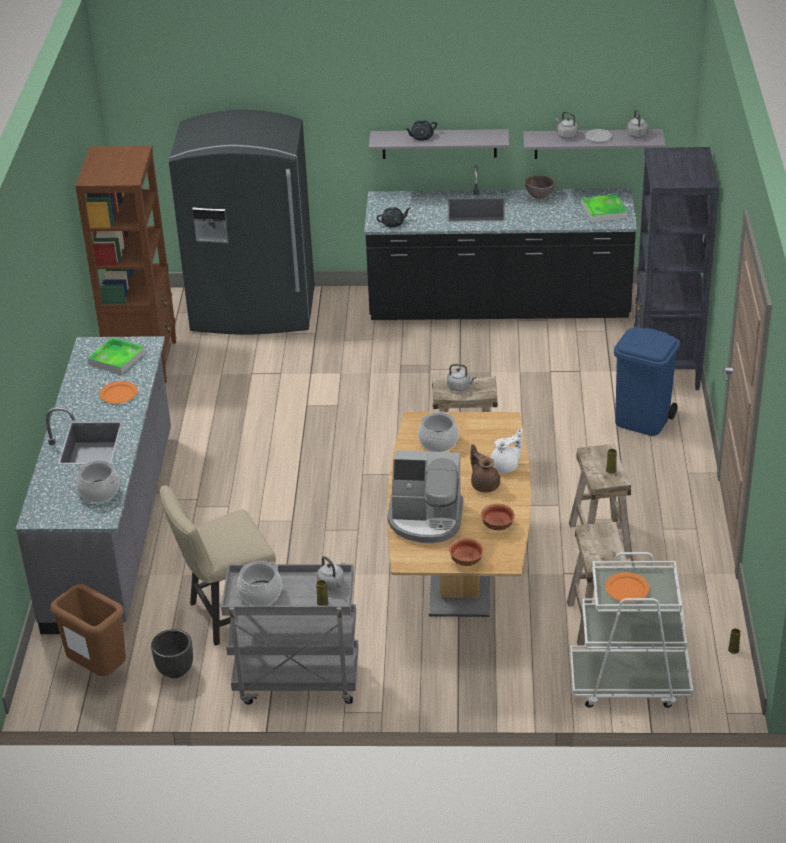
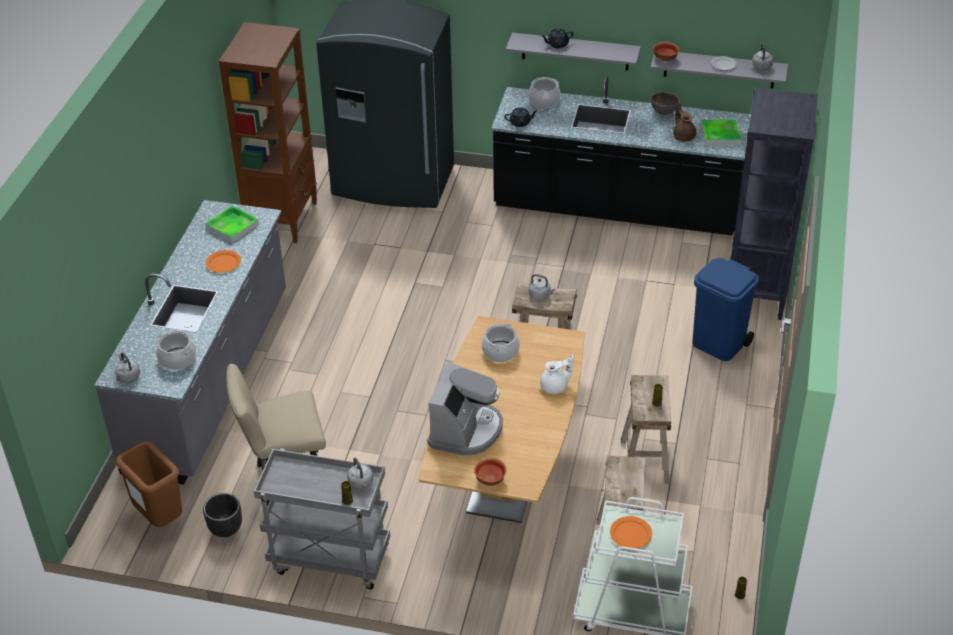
camera: 10 degrees right, 5 degrees up
cooking pot [237,561,282,606] -> cooking pot moved to [529,77,560,108]
coffee machine [387,450,463,543] -> coffee machine turned 90 degrees counterclockwise [427,362,503,456]
brown teapot [470,444,500,492] -> brown teapot moved to [673,103,696,142]
bowl [481,503,515,531] -> bowl moved to [653,42,679,62]
grey kettle [555,111,578,139] -> grey kettle moved to [115,353,140,383]

